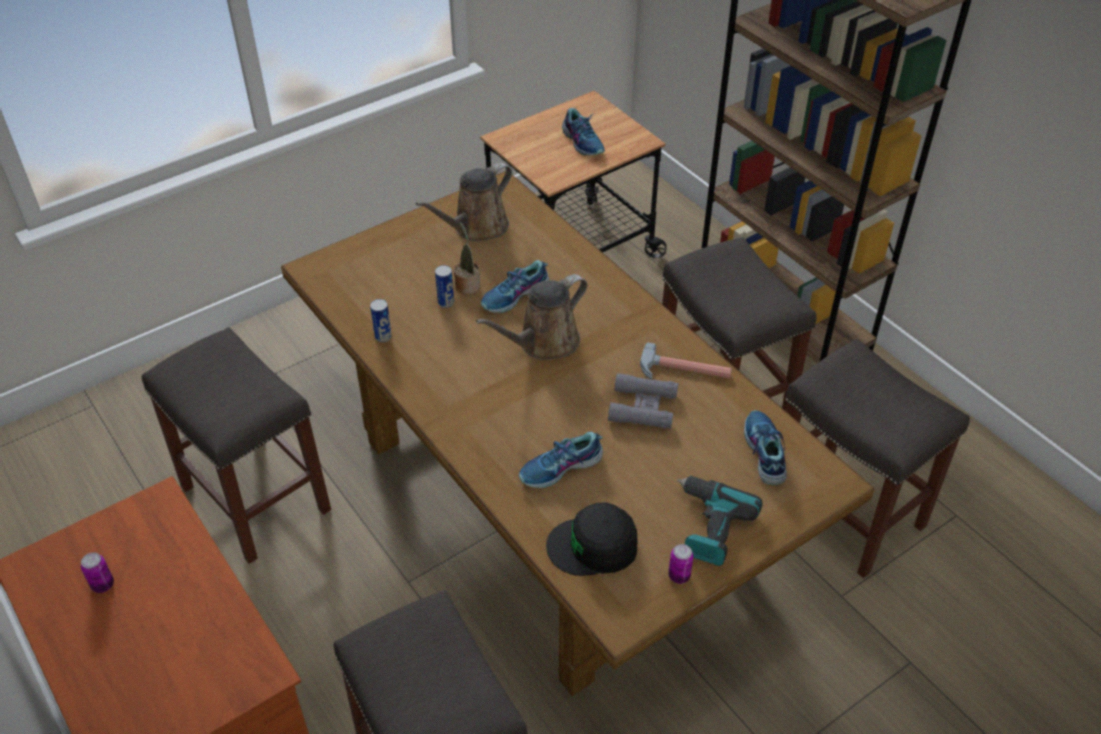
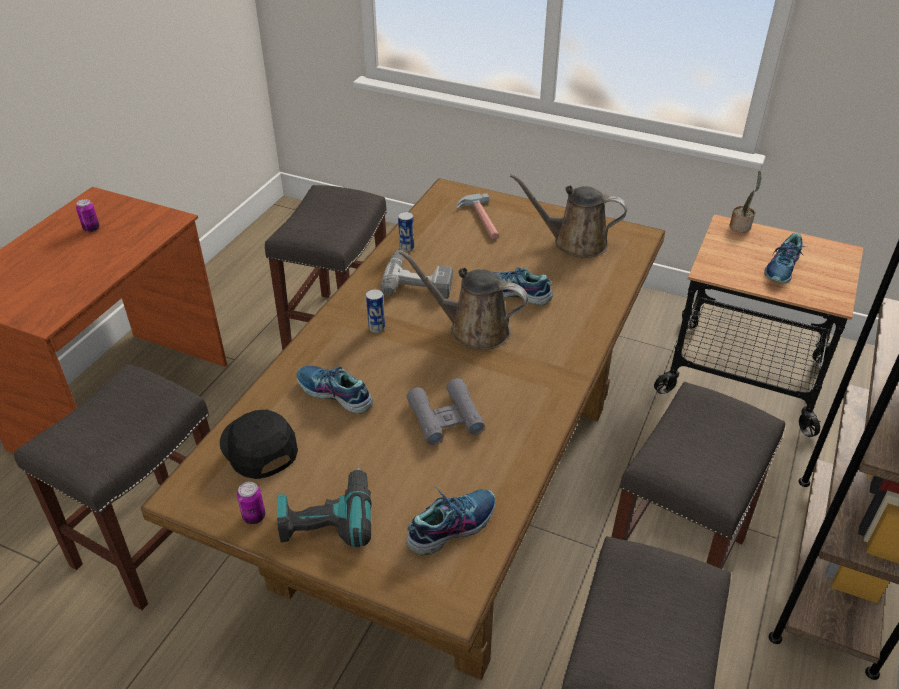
camera: 60 degrees right, 5 degrees down
can [435,265,454,308] -> can moved to [366,289,385,333]
potted plant [454,222,480,294] -> potted plant moved to [729,170,762,233]
hammer [640,342,732,380] -> hammer moved to [457,193,499,239]
none -> power drill [381,250,453,299]

